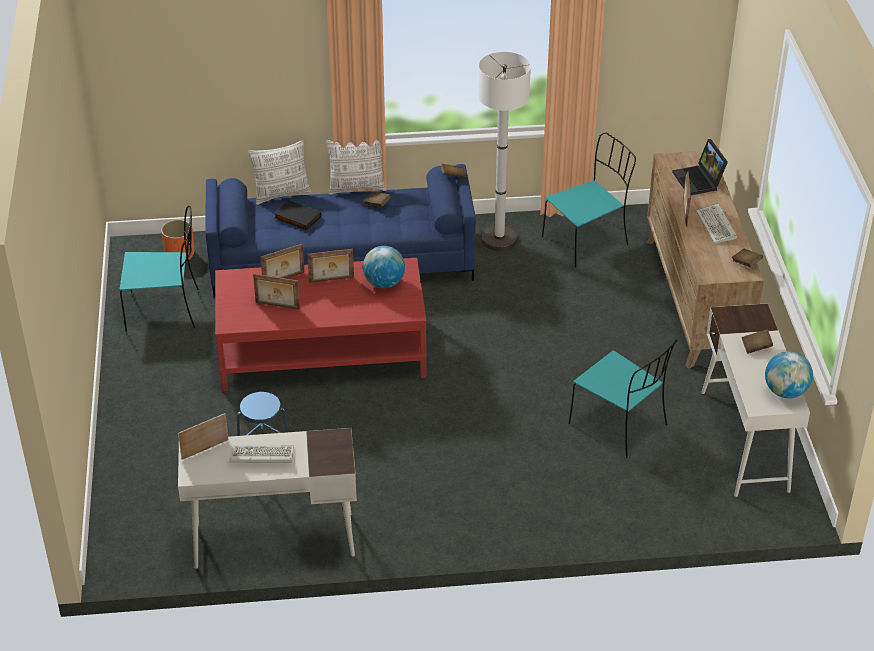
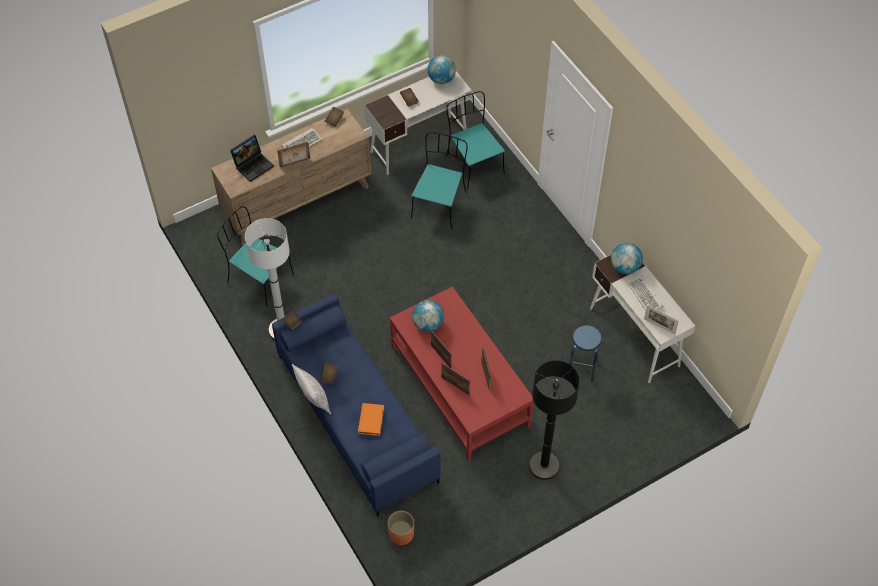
camera: 115 degrees left, 15 degrees up
turquoise chair [120,206,199,332] -> turquoise chair moved to [446,91,505,189]
pillow [248,140,312,205] -> none
black book [274,200,321,230] -> orange book [358,403,384,436]
none -> black floor lamp [529,360,580,480]
none -> globe [611,243,643,274]

